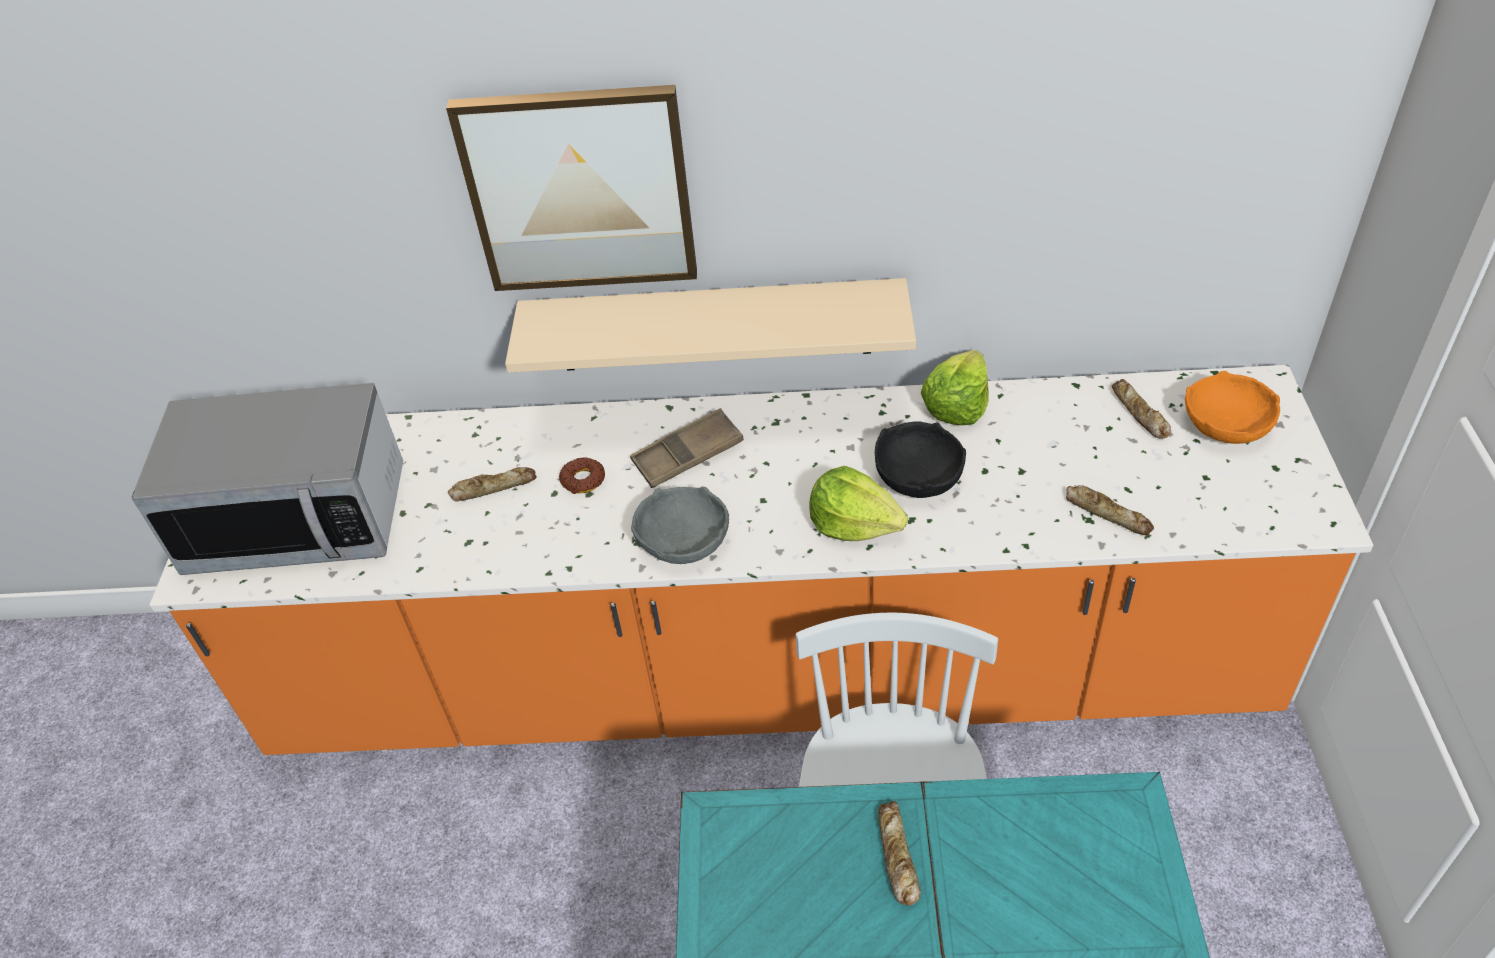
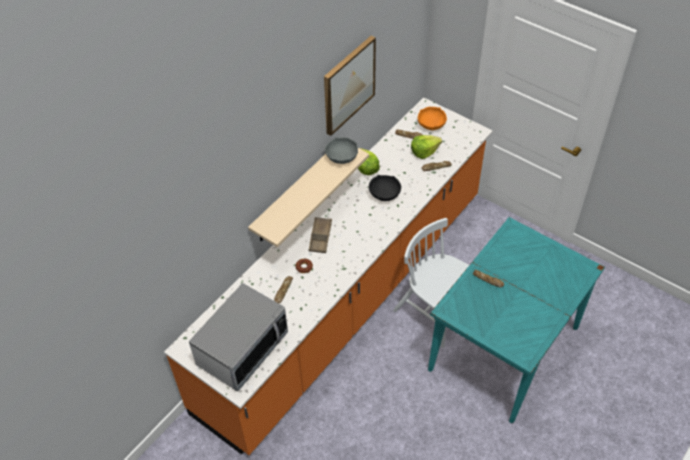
camera: 55 degrees left, 5 degrees up
picture [446,85,697,291] -> picture moved to [324,35,376,136]
grey bowl [631,486,729,564] -> grey bowl moved to [325,137,358,164]
lettuce [809,466,908,541] -> lettuce moved to [411,135,442,159]

